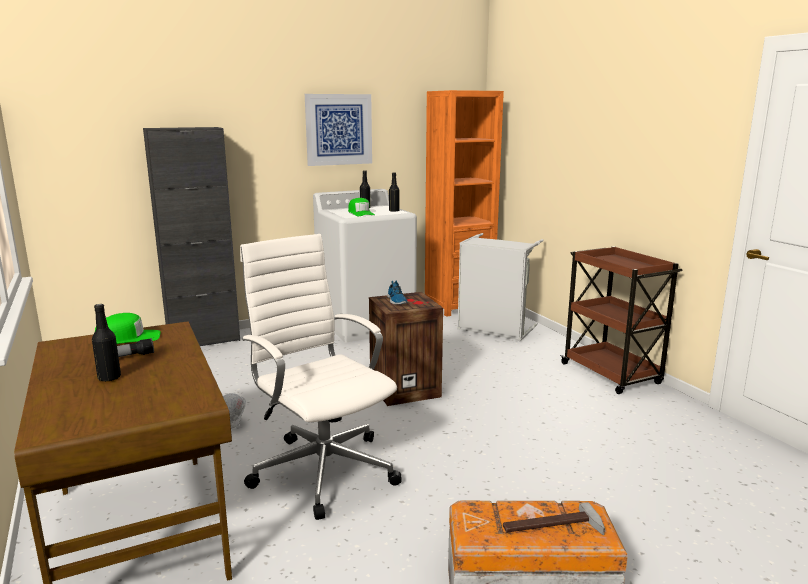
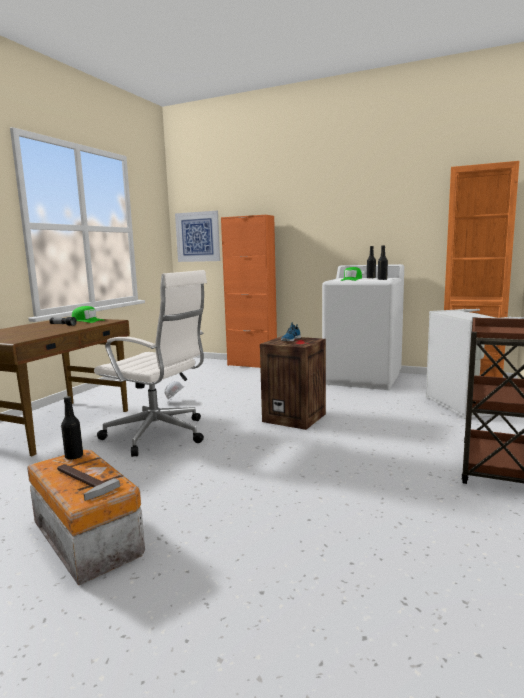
camera: 50 degrees right, 5 degrees down
black bottle [92,304,121,382] -> black bottle moved to [61,396,83,460]
black cabinet [143,127,240,346] -> orange cabinet [221,215,277,368]
white office chair [240,234,402,520] -> white office chair turned 105 degrees clockwise [94,270,207,457]
picture [305,94,372,166] -> picture moved to [175,211,220,262]

